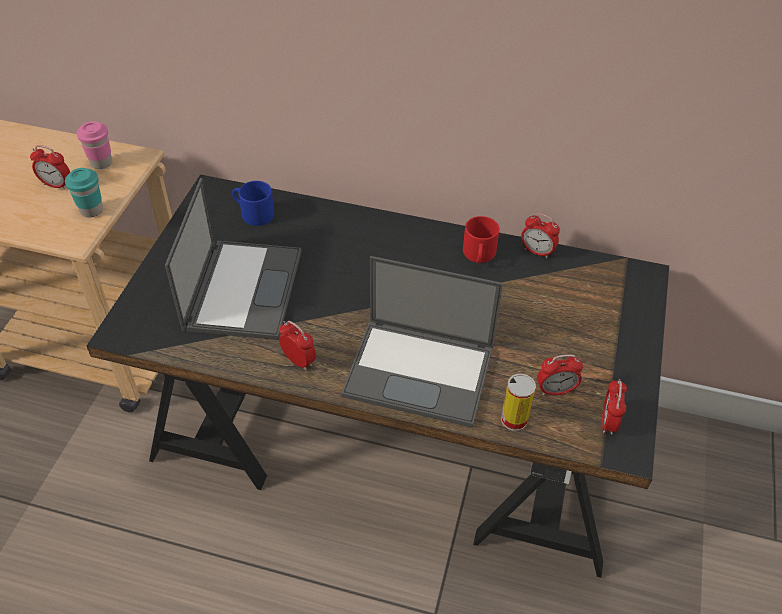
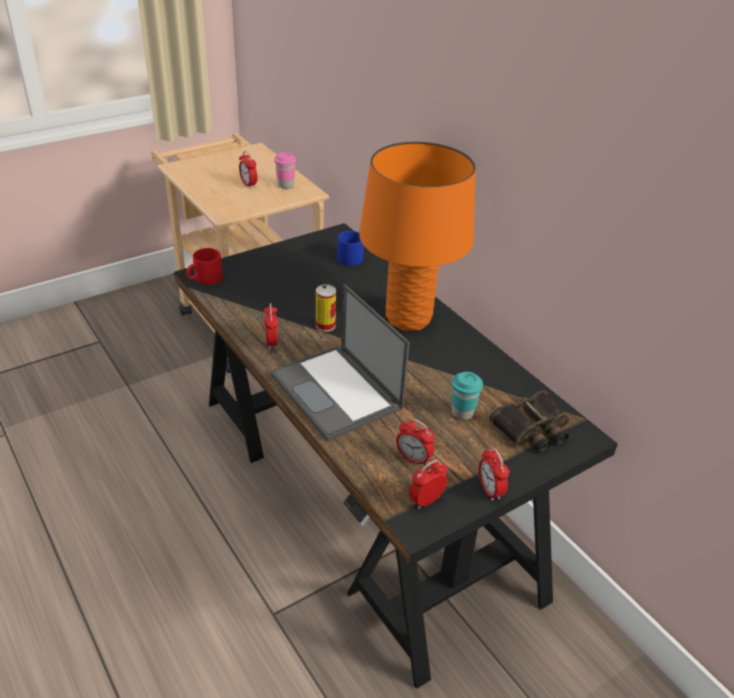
camera: 40 degrees right, 10 degrees down
turquoise cup [65,168,103,218] -> turquoise cup moved to [452,372,483,420]
laptop [165,178,302,340] -> none
red mug [463,216,499,264] -> red mug moved to [186,248,223,285]
can [501,374,536,431] -> can moved to [316,284,336,332]
alarm clock [521,213,560,258] -> alarm clock moved to [479,447,509,501]
none -> orange table lamp [359,142,476,331]
none -> binoculars [489,391,570,452]

